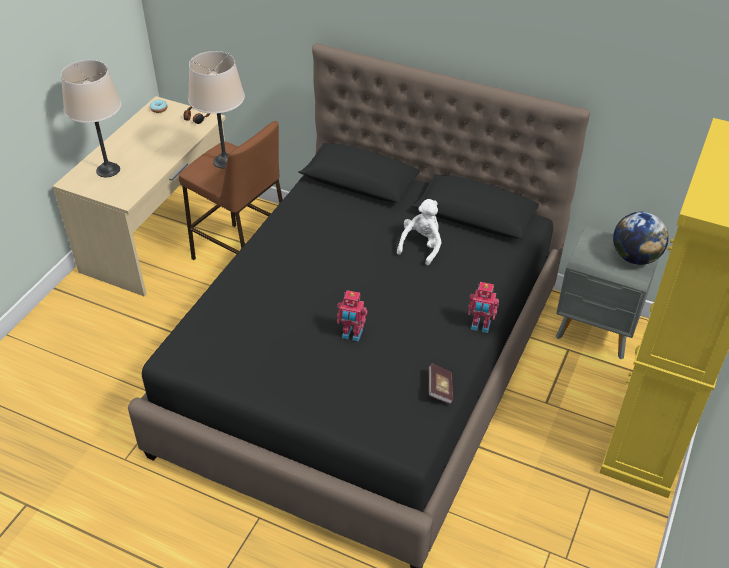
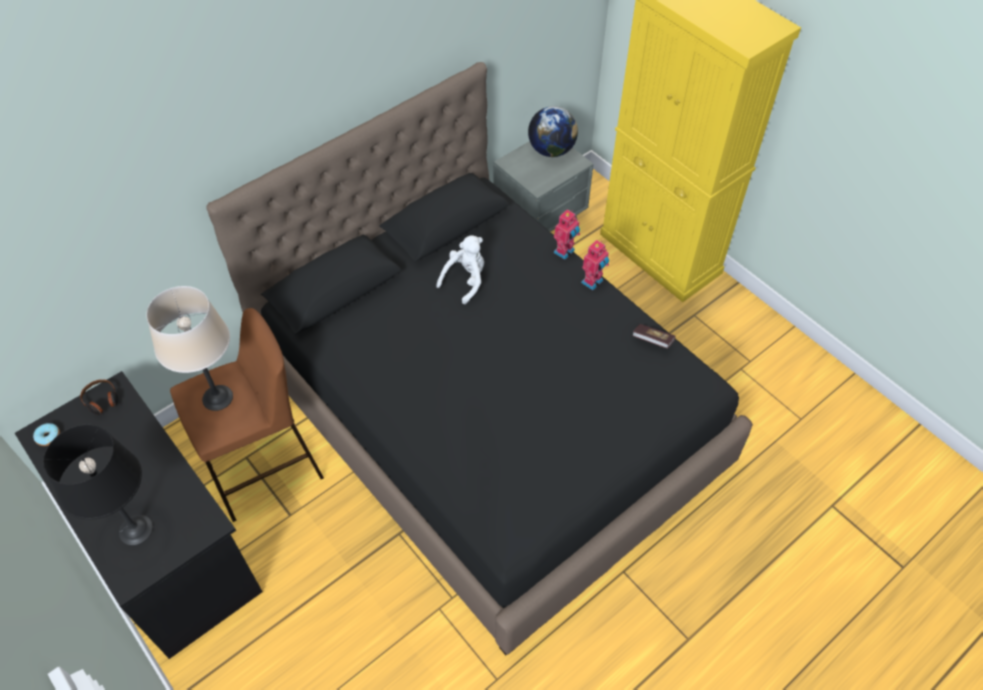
camera: 65 degrees left, 10 degrees up
beige desk [53,96,226,297] -> black desk [15,371,263,659]
beige table lamp [61,60,121,177] -> black table lamp [43,424,153,546]
toy robot [337,290,367,342] -> toy robot moved to [553,210,580,260]
white plush toy [397,199,442,265] -> white plush toy turned 75 degrees clockwise [436,236,484,304]

